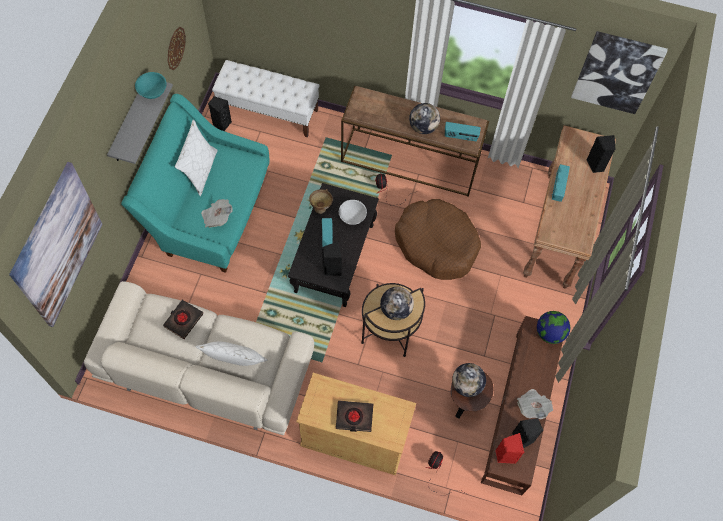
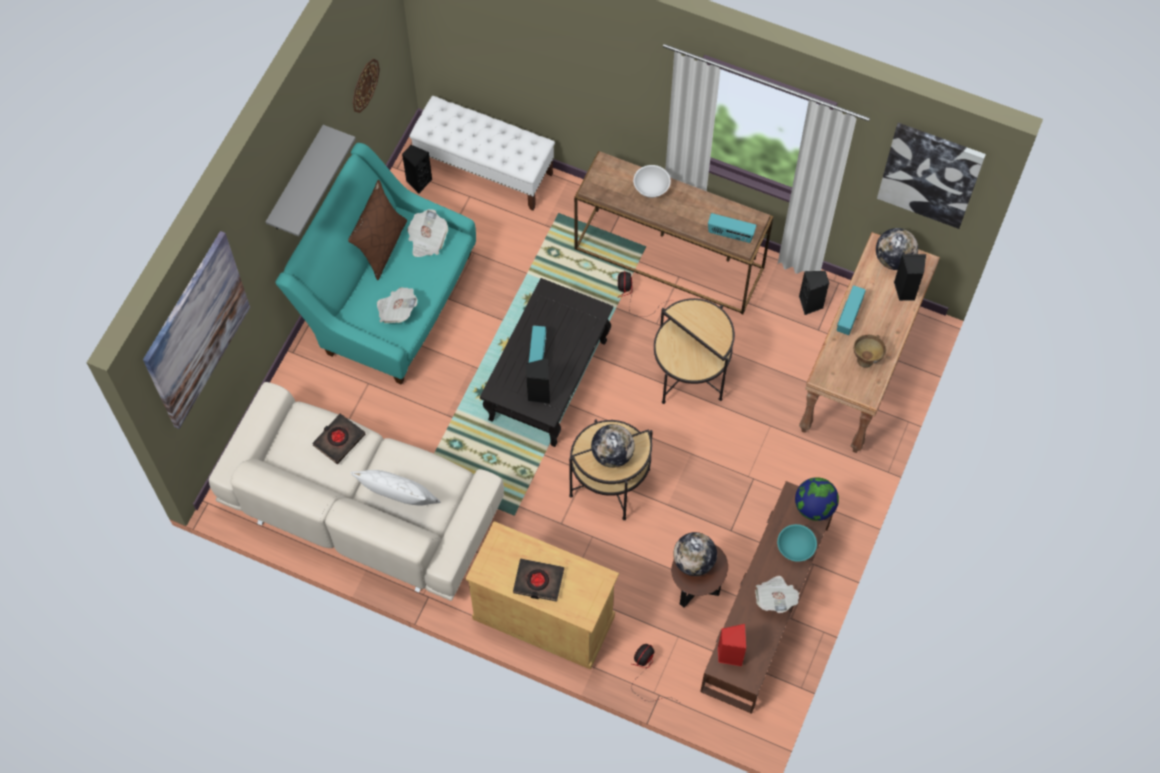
camera: 10 degrees right, 0 degrees up
turquoise bowl [135,72,167,99] -> turquoise bowl moved to [777,524,817,562]
white pillow [175,120,218,196] -> brown pillow [348,179,407,280]
brown bowl [309,189,333,214] -> brown bowl moved to [854,335,886,368]
white bowl [339,200,367,225] -> white bowl moved to [633,165,671,198]
brown dog bed [395,199,481,280] -> side table [654,298,735,404]
globe [409,103,440,134] -> globe moved to [876,228,918,270]
black speaker [512,418,543,449] -> black speaker moved to [799,271,830,315]
none -> newspaper [407,209,448,257]

